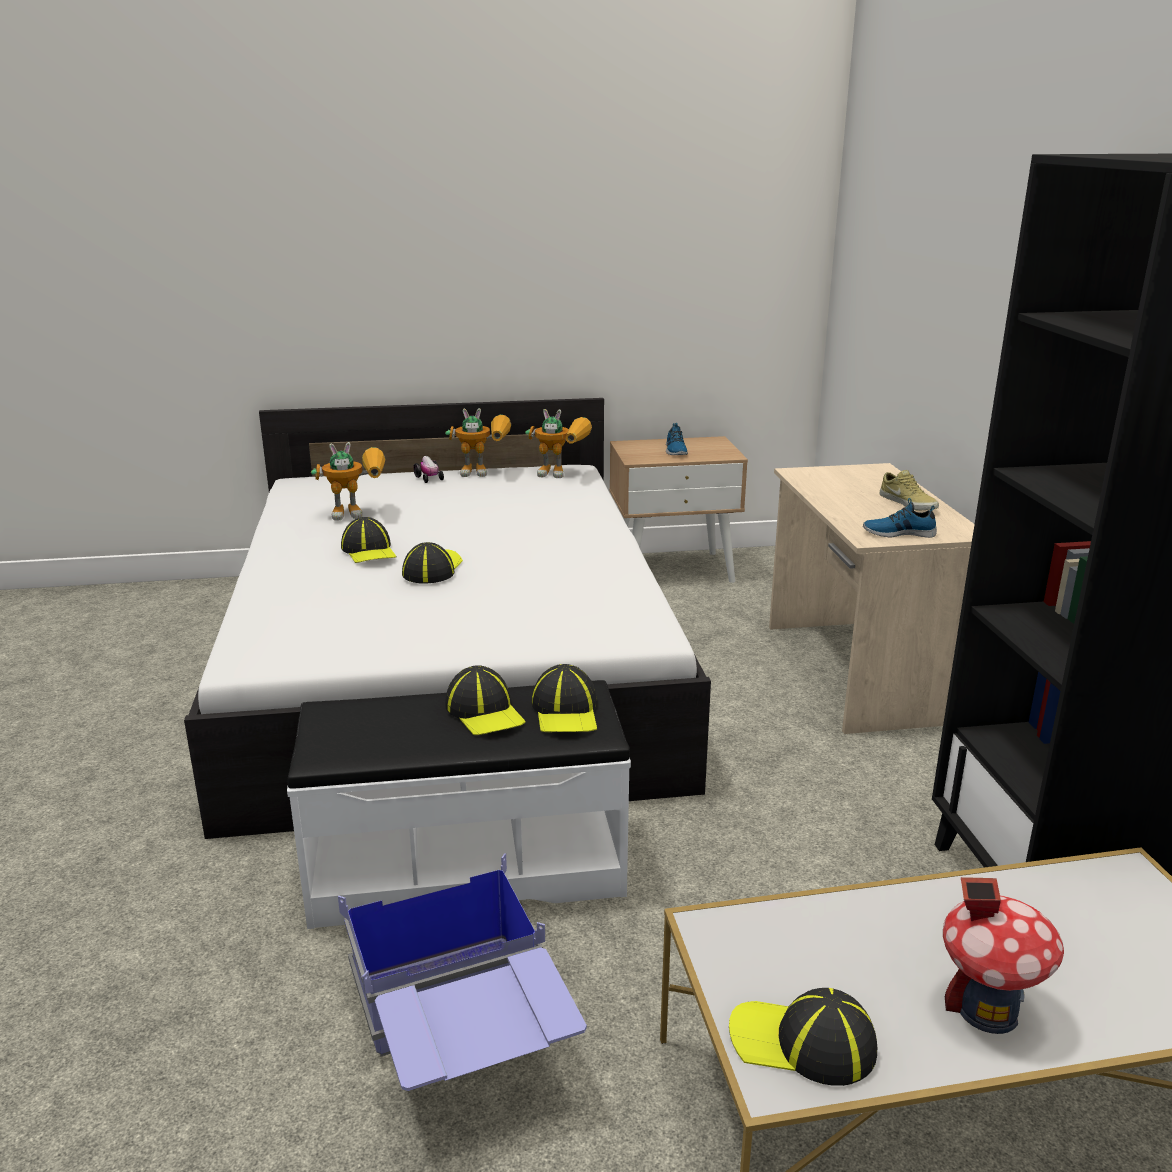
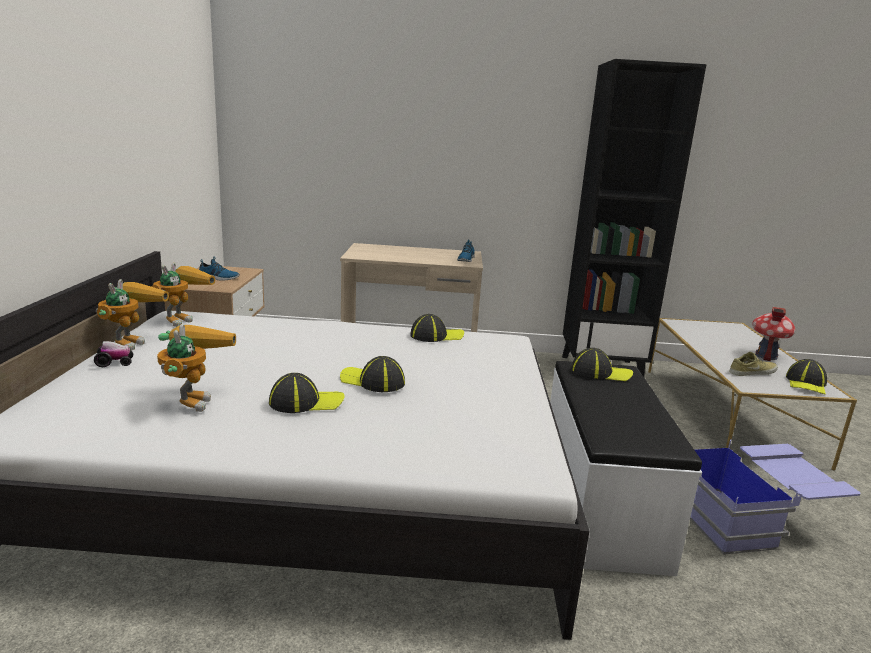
camera: 80 degrees left, 5 degrees down
cap [445,665,526,735] -> cap moved to [410,314,464,342]
beige shoe [880,470,939,510] -> beige shoe moved to [730,352,778,376]

